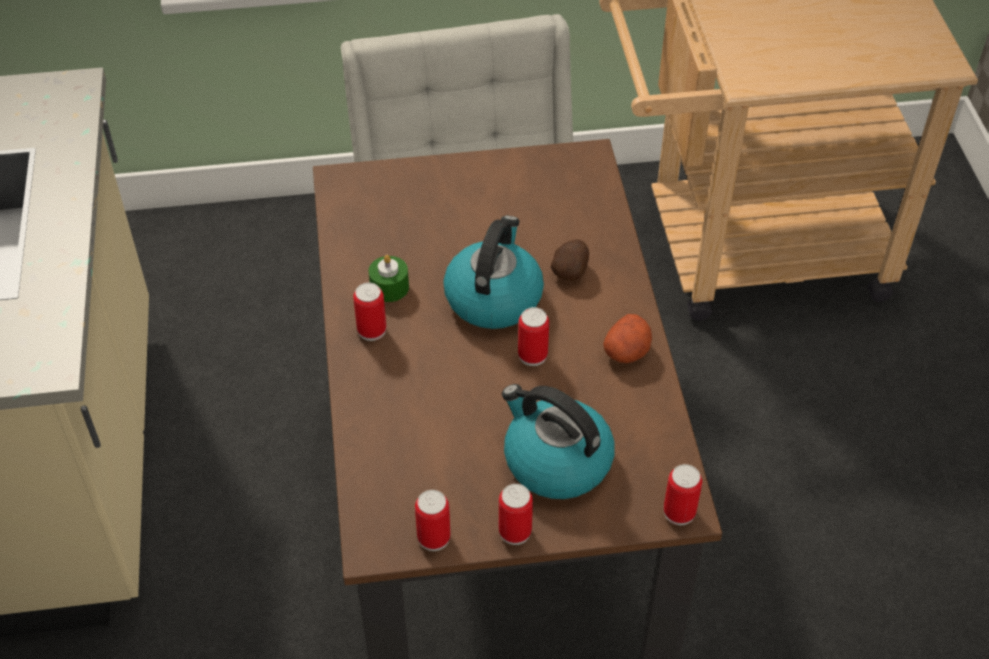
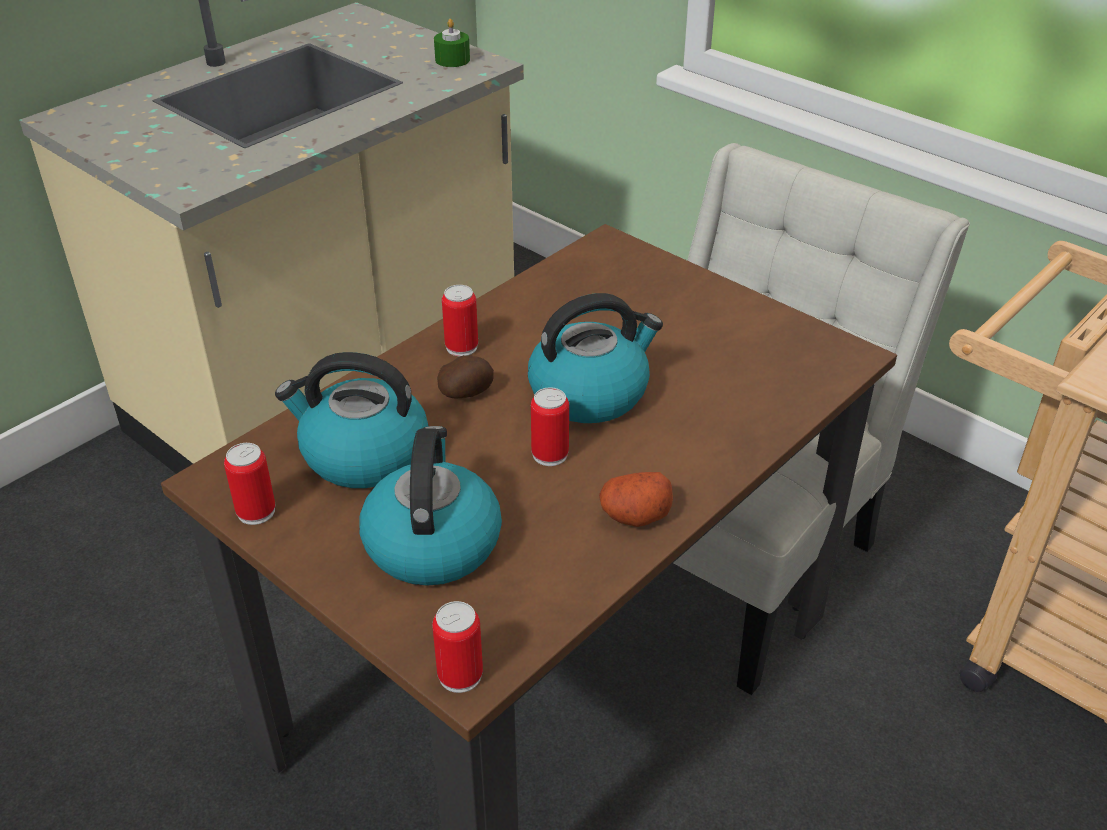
camera: 50 degrees right, 10 degrees down
green candle [369,255,409,302] -> green candle moved to [434,19,470,67]
can [499,484,533,545] -> none
potato [551,239,589,281] -> potato moved to [437,355,494,399]
none -> kettle [275,352,428,488]

